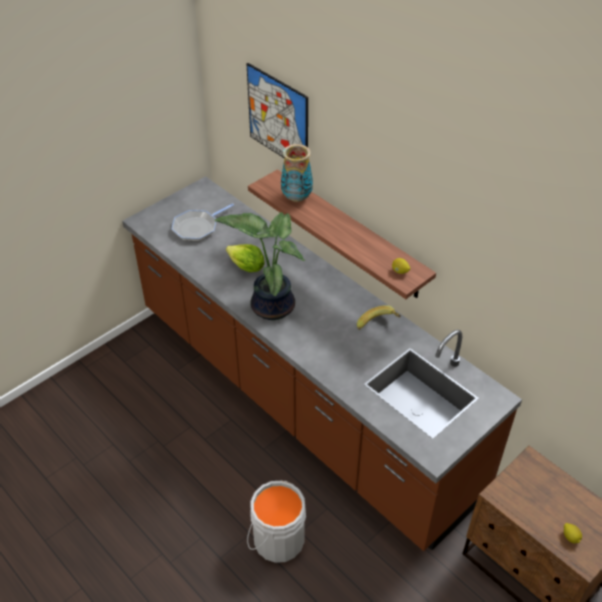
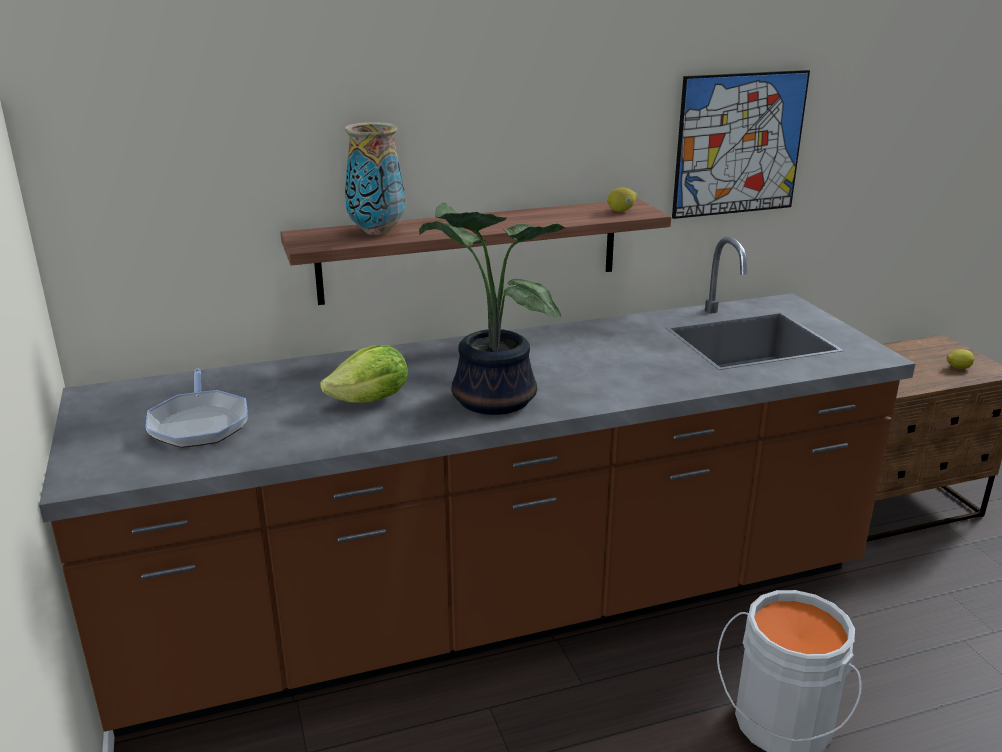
camera: 65 degrees left, 20 degrees down
picture [246,63,308,159] -> picture moved to [672,70,810,219]
banana [357,305,401,330] -> none

